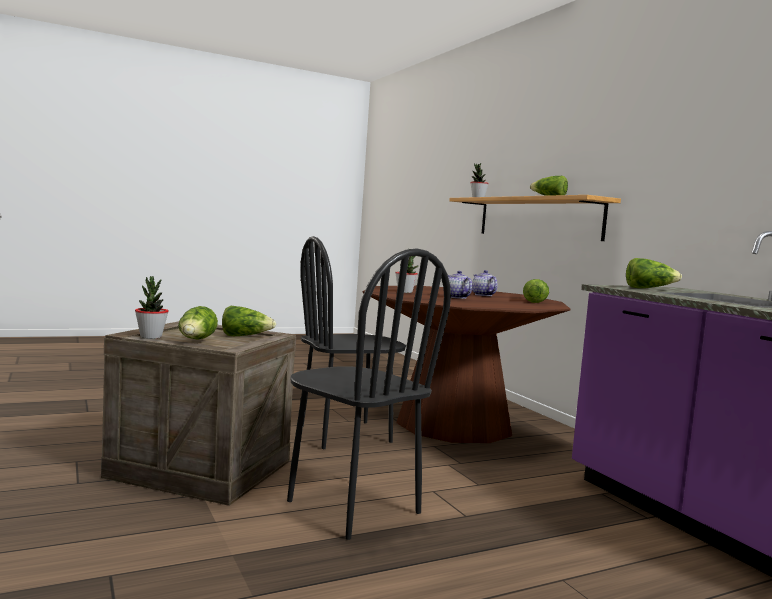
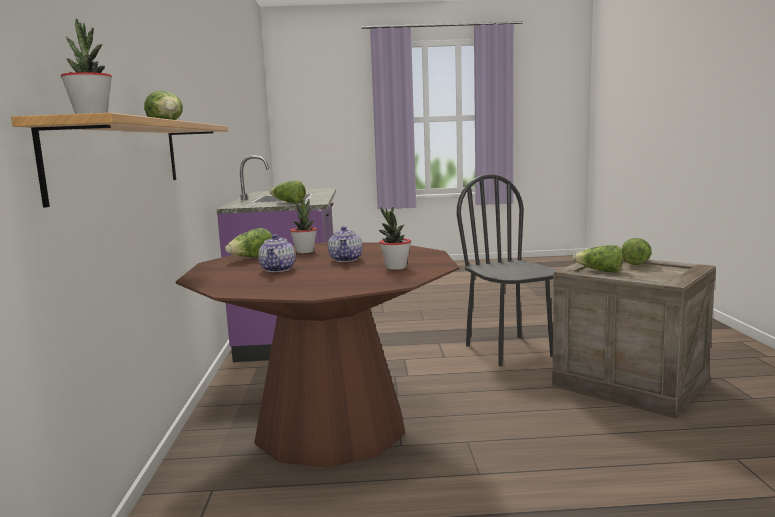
camera: 155 degrees left, 5 degrees up
potted plant [135,276,169,339] -> potted plant moved to [290,199,317,253]
black chair [300,236,406,449] -> none

